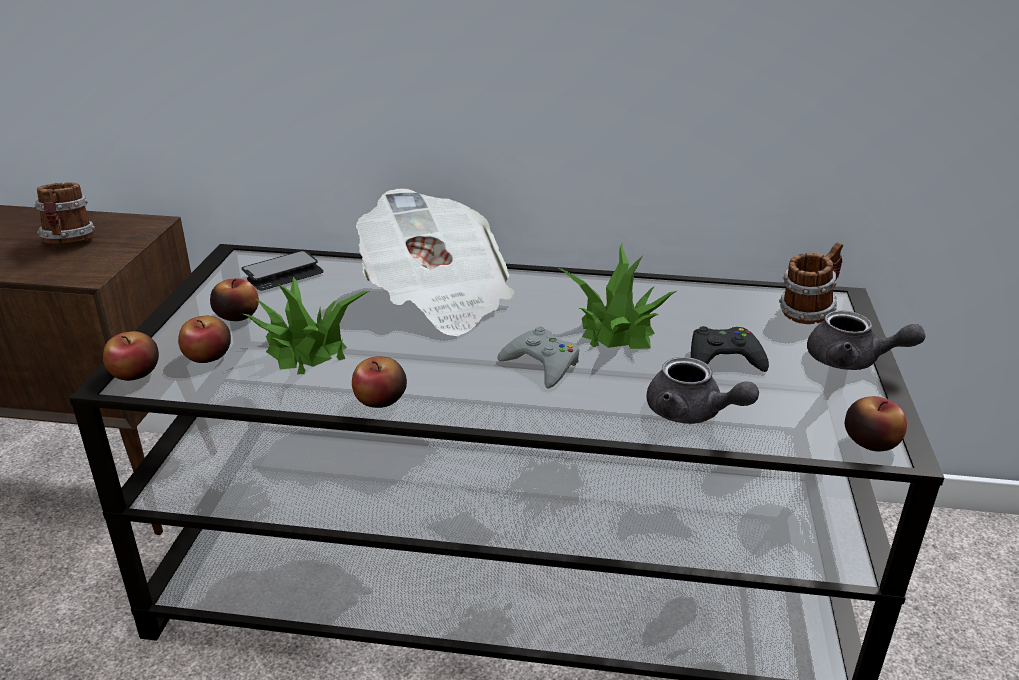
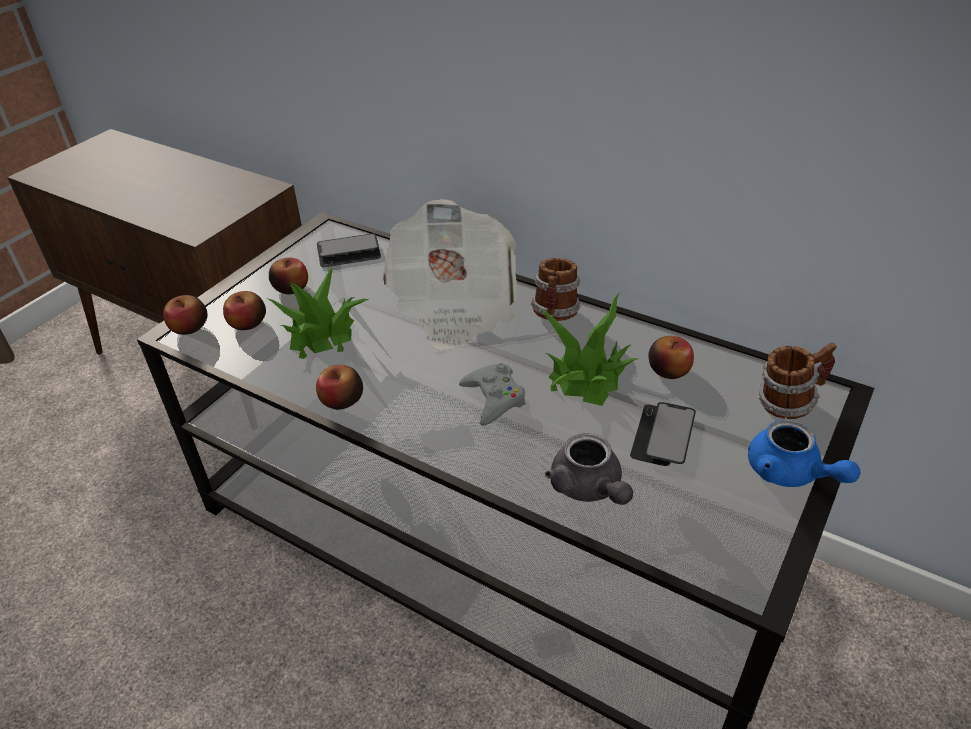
camera: 25 degrees right, 10 degrees up
mug [34,183,95,244] -> mug moved to [531,258,581,321]
black game controller [691,326,769,372] -> phone [630,402,696,466]
grey teapot [807,310,925,370] -> blue teapot [748,419,860,487]
apple [845,396,907,451] -> apple moved to [648,336,694,379]

